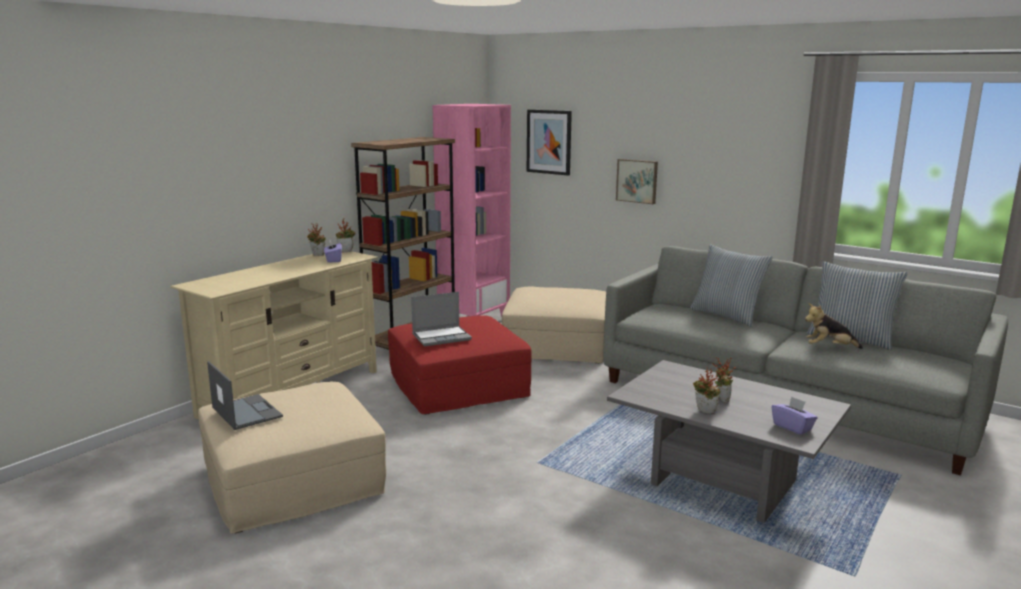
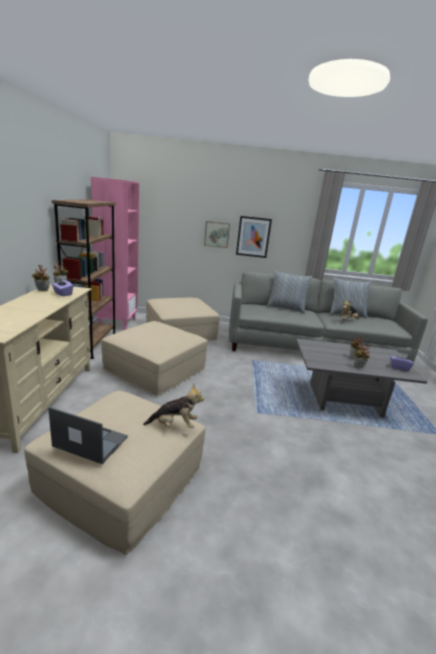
camera: 35 degrees left, 5 degrees up
red ottoman [388,315,532,415] -> beige ottoman [101,321,208,396]
laptop [411,292,472,346] -> none
picture [527,110,572,176] -> picture moved to [236,216,272,258]
none -> plush toy [143,384,204,428]

